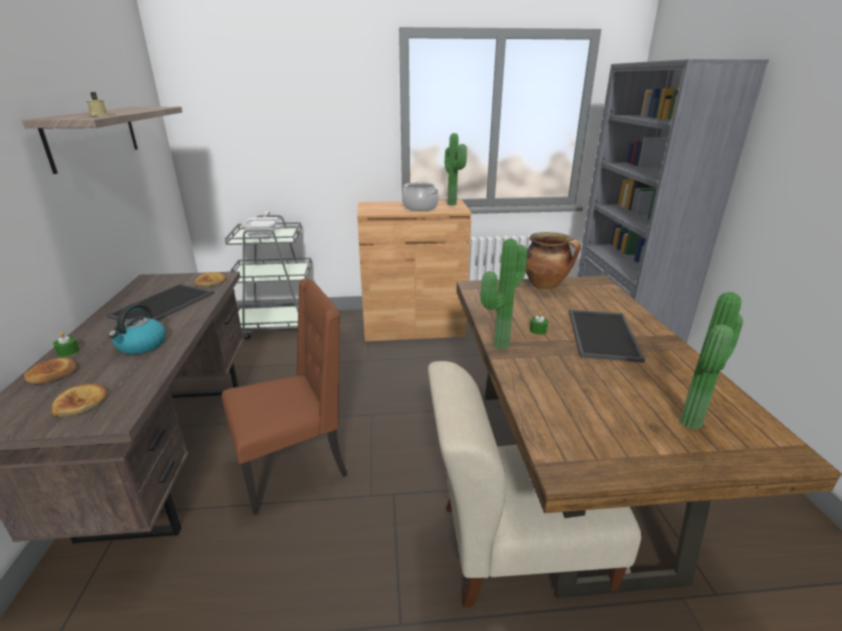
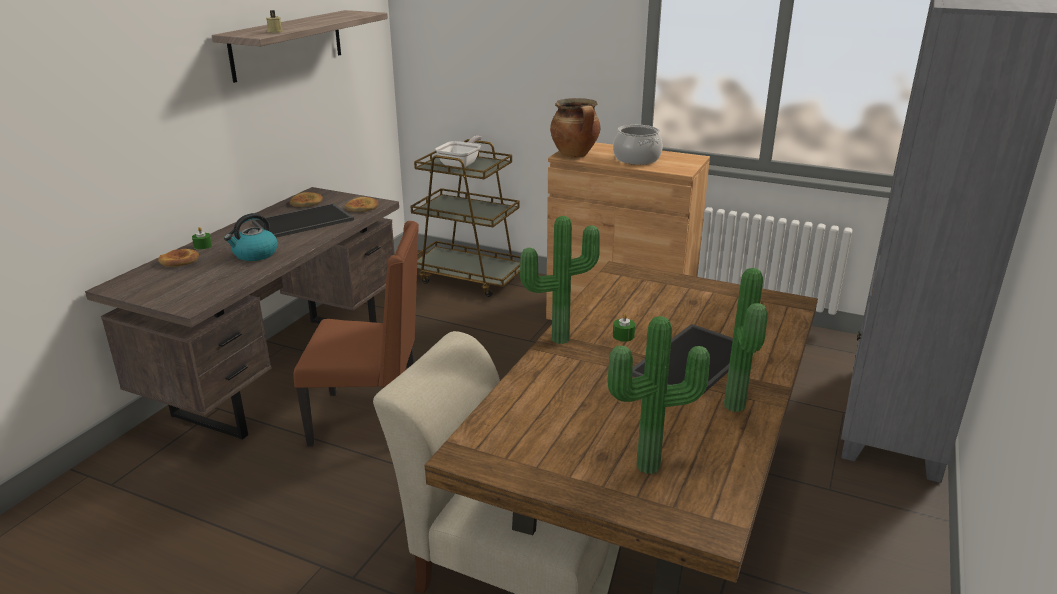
camera: 30 degrees right, 0 degrees up
bread [52,384,107,417] -> bread moved to [290,192,323,207]
grey cart [225,215,312,339] -> brown cart [410,139,521,297]
potted plant [445,133,467,205] -> potted plant moved to [724,268,768,412]
cooking pot [525,232,581,289] -> cooking pot moved to [550,98,600,158]

